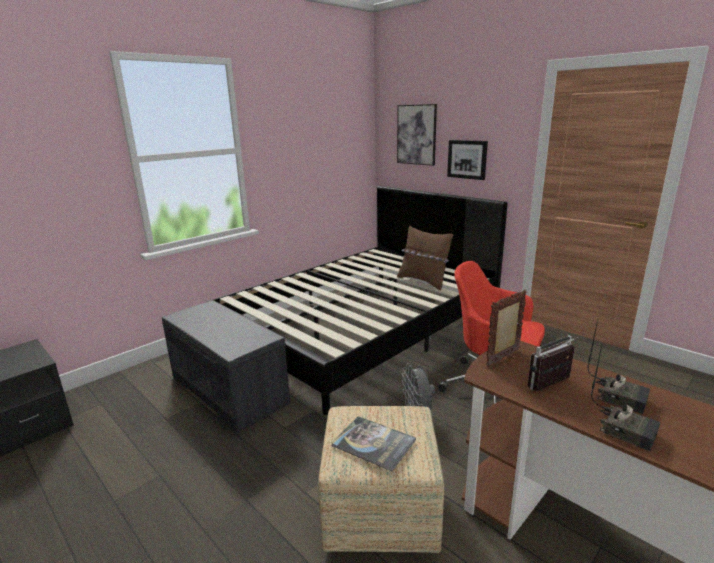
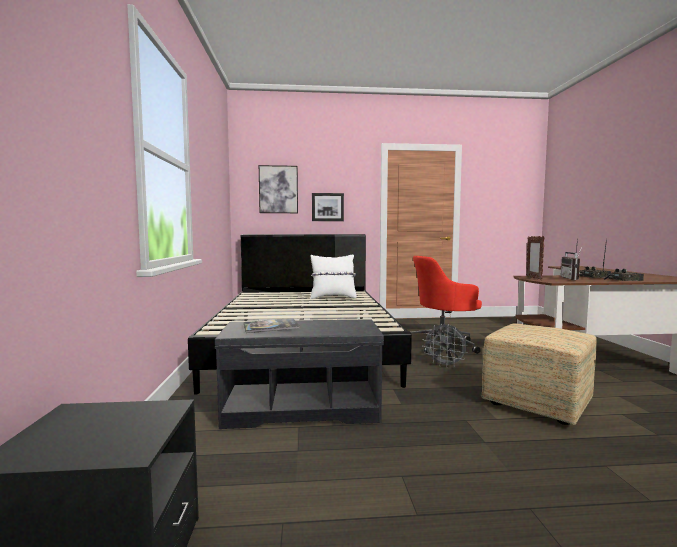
camera: 50 degrees left, 15 degrees down
book [332,416,416,471] -> book moved to [244,318,300,333]
brown pillow [397,226,454,290] -> white pillow [310,255,357,299]

